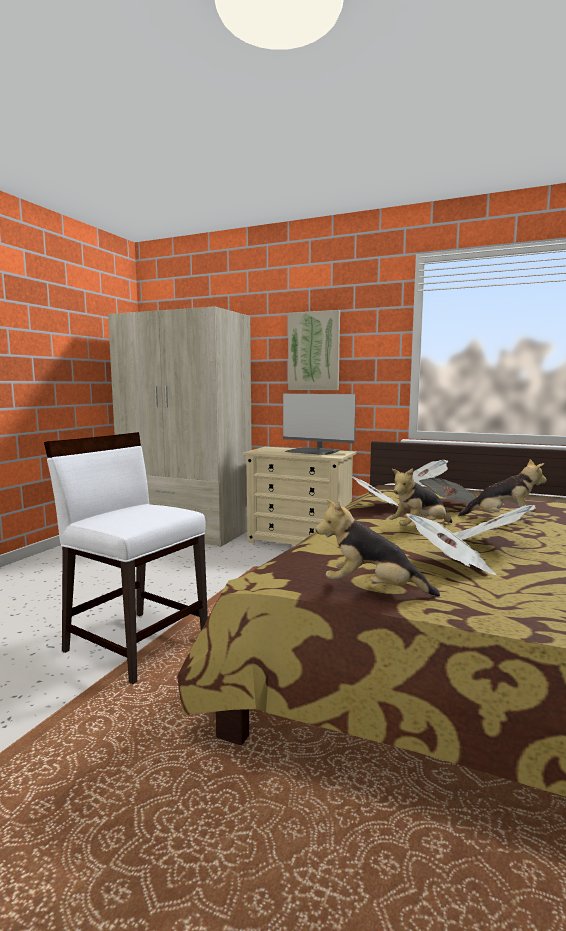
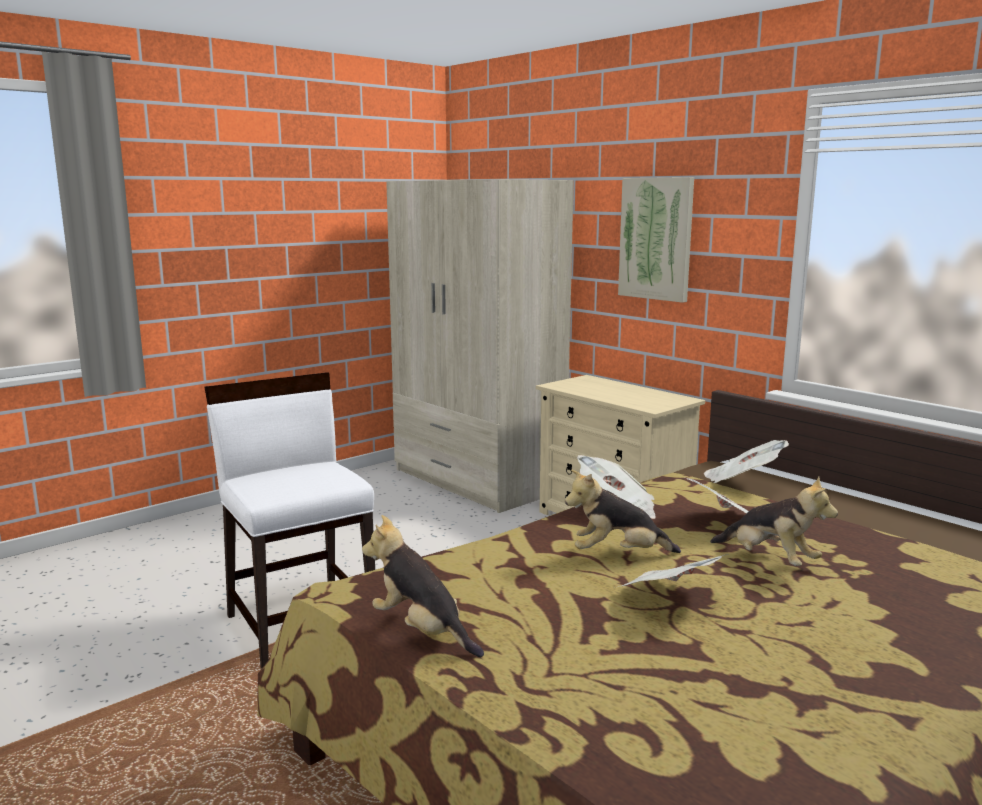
camera: 25 degrees right, 5 degrees up
monitor [283,393,356,455] -> none
newspaper [406,514,497,575] -> none

